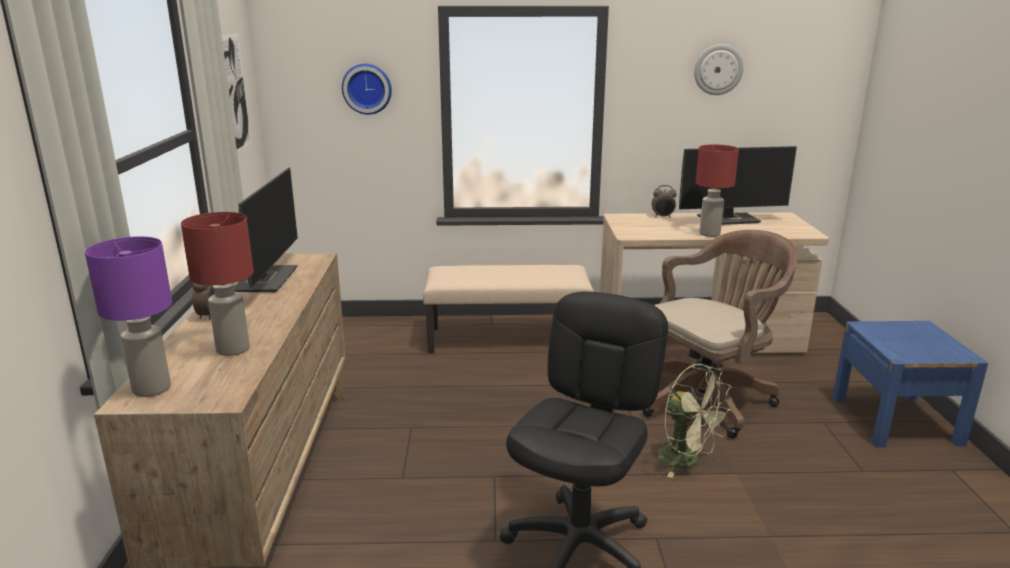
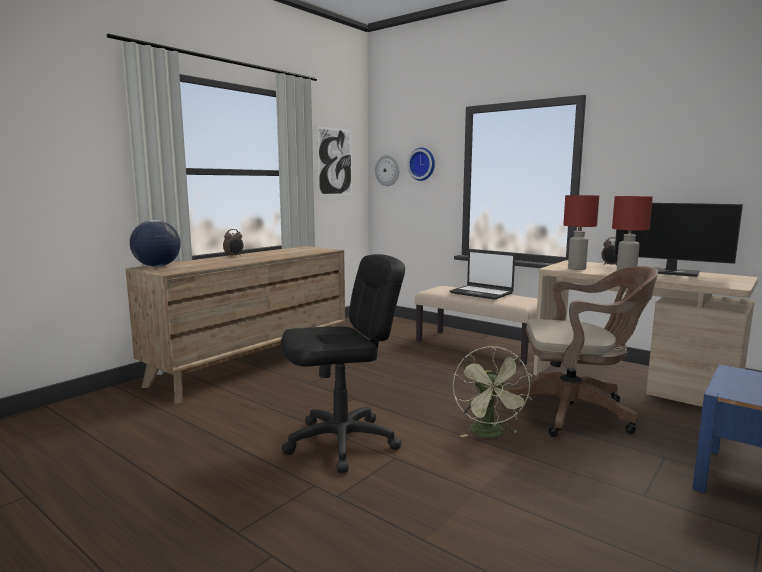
camera: 40 degrees right, 10 degrees down
purple table lamp [85,236,172,397] -> globe [130,220,181,267]
red table lamp [181,212,254,356] -> red table lamp moved to [563,195,599,270]
monitor [234,167,298,292] -> none
wall clock [694,44,744,95] -> wall clock moved to [375,155,399,186]
none -> laptop [450,250,515,300]

